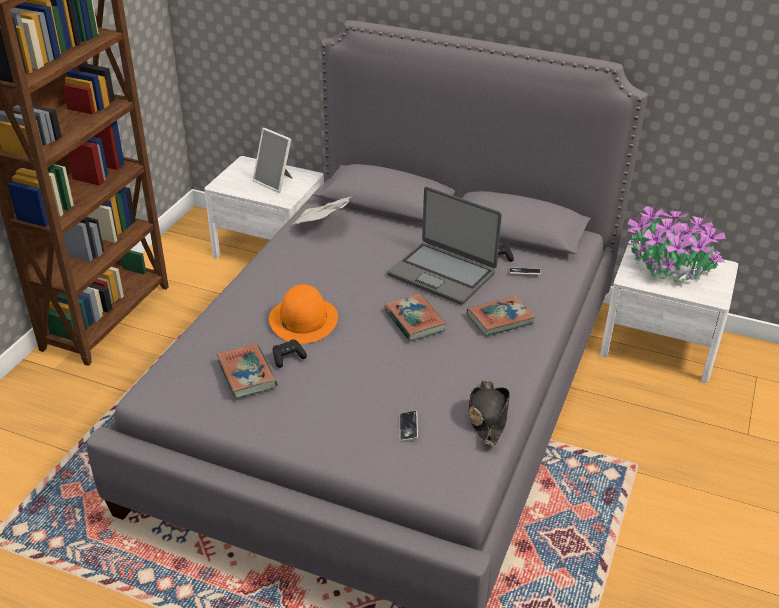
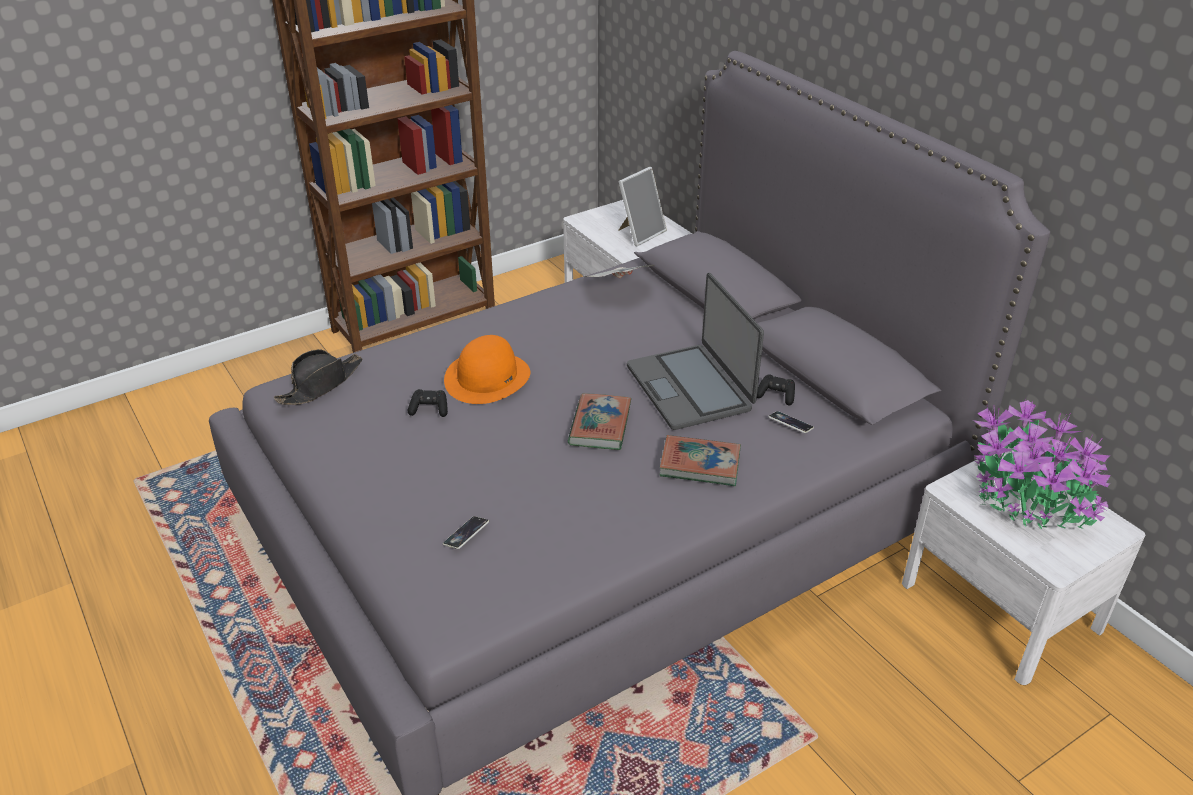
camera: 35 degrees right, 0 degrees up
book [216,344,278,399] -> none
picture frame [252,128,293,193] -> picture frame turned 120 degrees counterclockwise [618,167,667,246]
black hat [468,380,510,446] -> black hat moved to [274,349,362,405]

